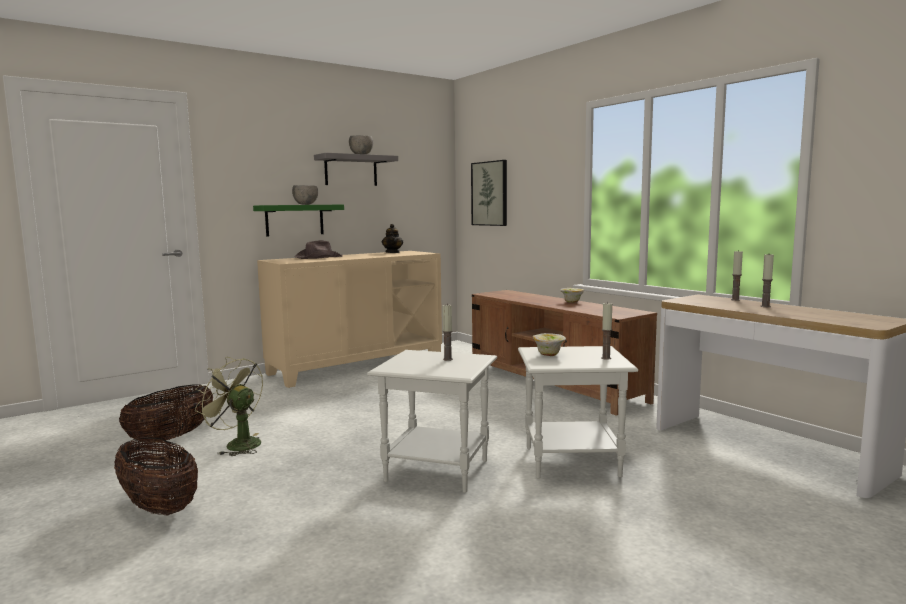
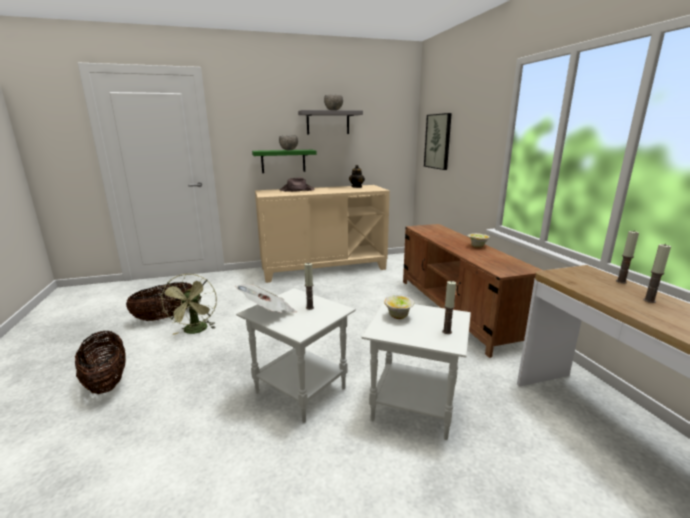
camera: 20 degrees right, 10 degrees up
green fan [195,357,263,456] -> green fan turned 150 degrees counterclockwise [159,274,217,335]
none -> newspaper [235,284,298,313]

